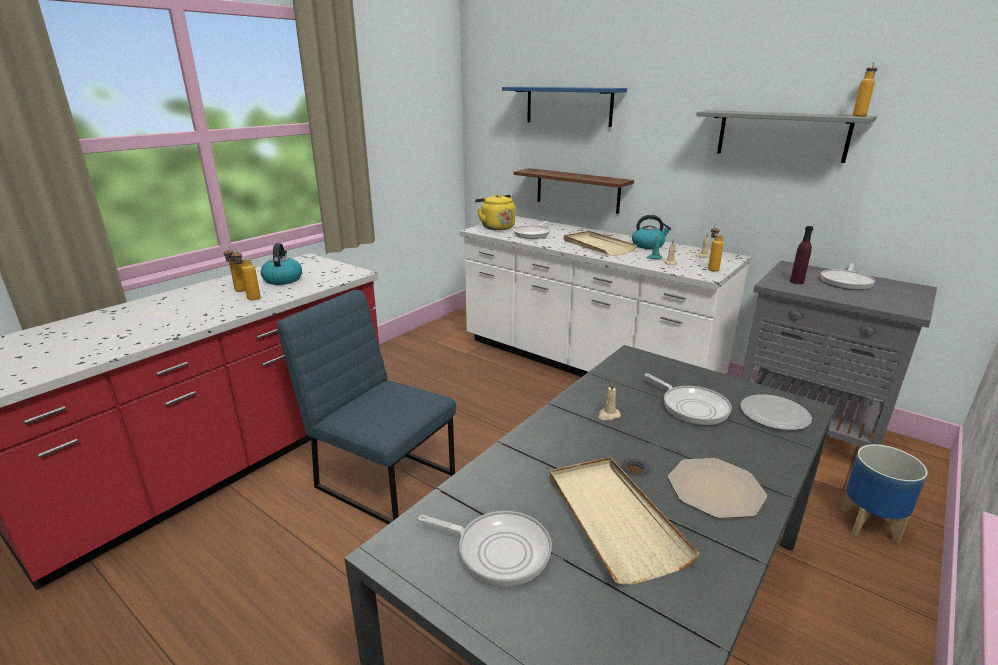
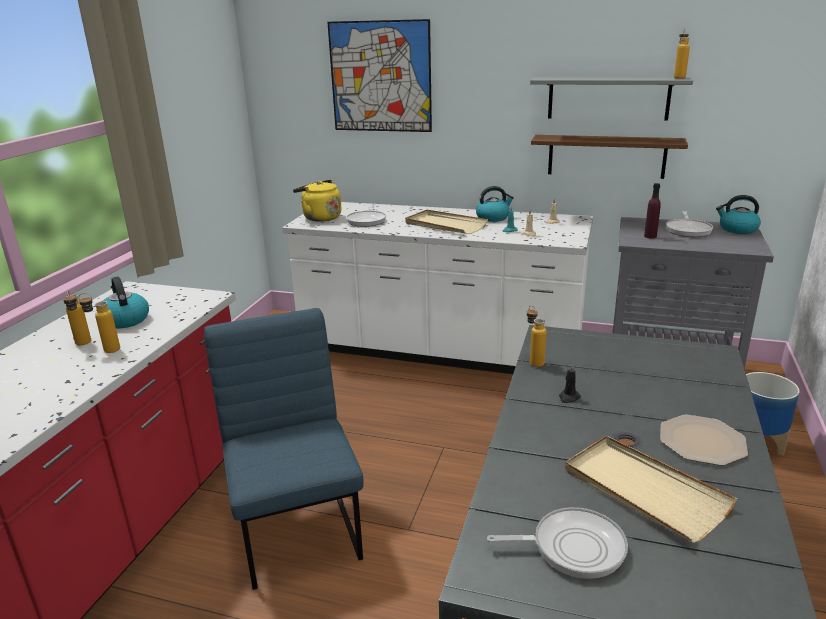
camera: 20 degrees left, 0 degrees up
blue chair [277,290,456,524] -> blue chair turned 60 degrees clockwise [204,308,364,590]
blue shelf [502,87,627,127] -> picture [327,19,432,132]
brown shelf [513,168,634,214] -> brown shelf moved to [531,135,688,179]
beige candle [598,381,621,420] -> black candle [559,364,581,403]
frying pan [644,373,732,425] -> none
bottle [708,224,724,271] -> bottle moved to [527,305,546,367]
plate [740,394,812,430] -> none
none -> kettle [716,195,761,234]

